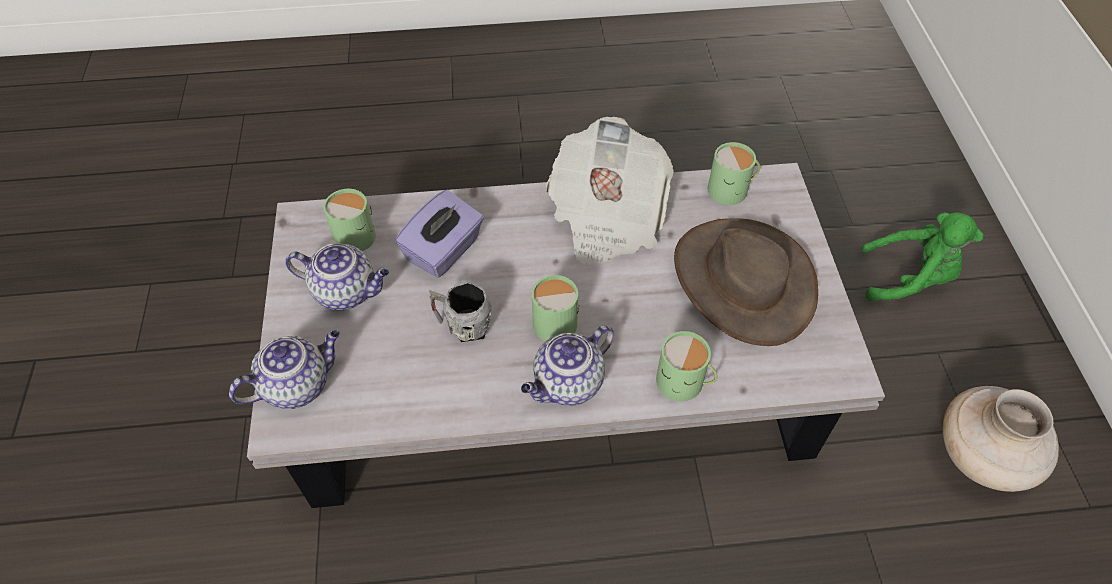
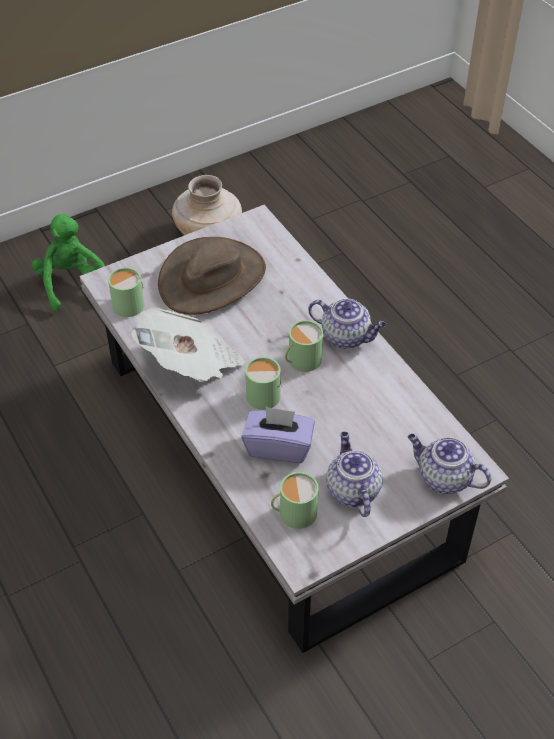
camera: 115 degrees left, 5 degrees down
grey mug [429,281,492,342] -> none
green mug [656,331,718,401] -> green mug moved to [245,357,282,410]

